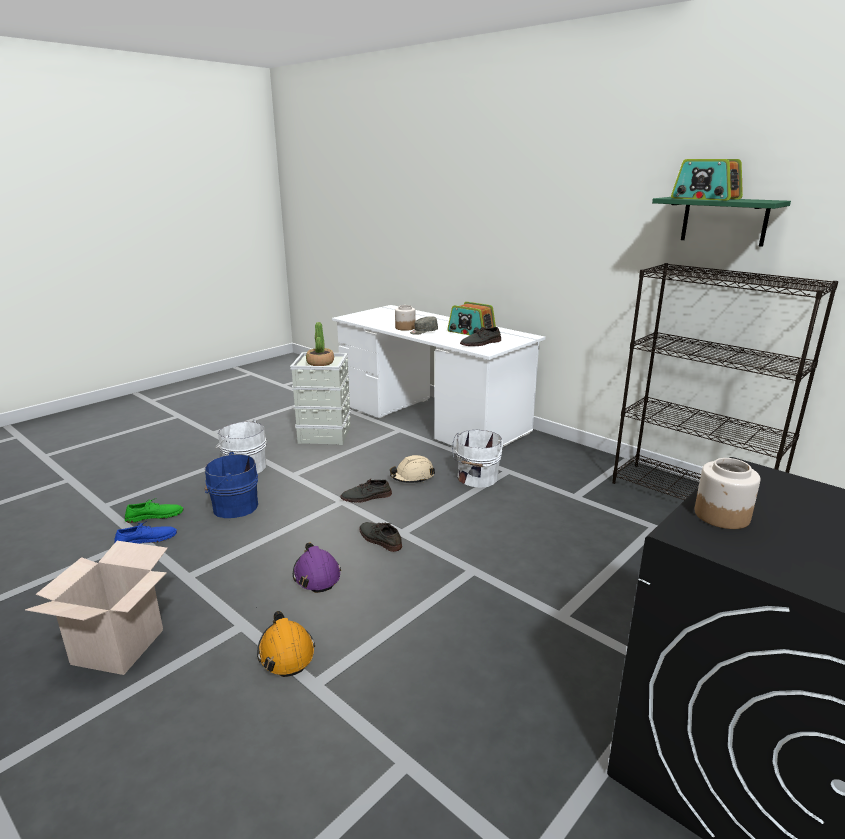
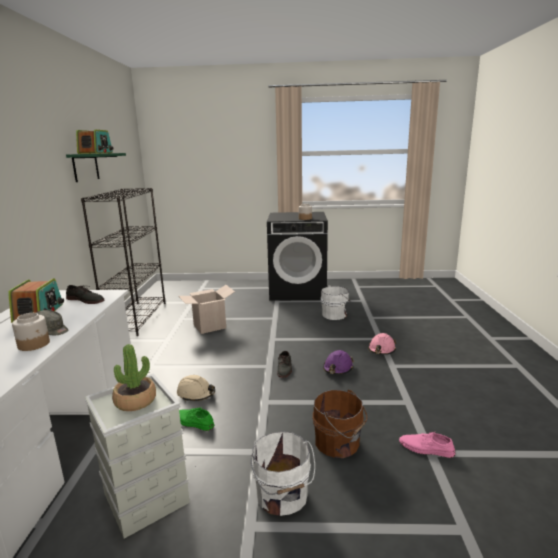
camera: 130 degrees left, 5 degrees down
cardboard box [25,541,168,675] -> cardboard box moved to [179,285,235,334]
blue shoe [114,521,177,544] -> pink shoe [399,431,455,458]
green shoe [125,499,183,523] -> green shoe moved to [179,407,214,431]
blue bucket [205,452,258,518] -> brown bucket [313,390,367,458]
orange hard hat [257,611,315,677] -> pink hard hat [368,333,396,355]
grey shoe [340,479,392,502] -> none
white bucket [452,430,503,488] -> white bucket moved to [321,285,351,320]

